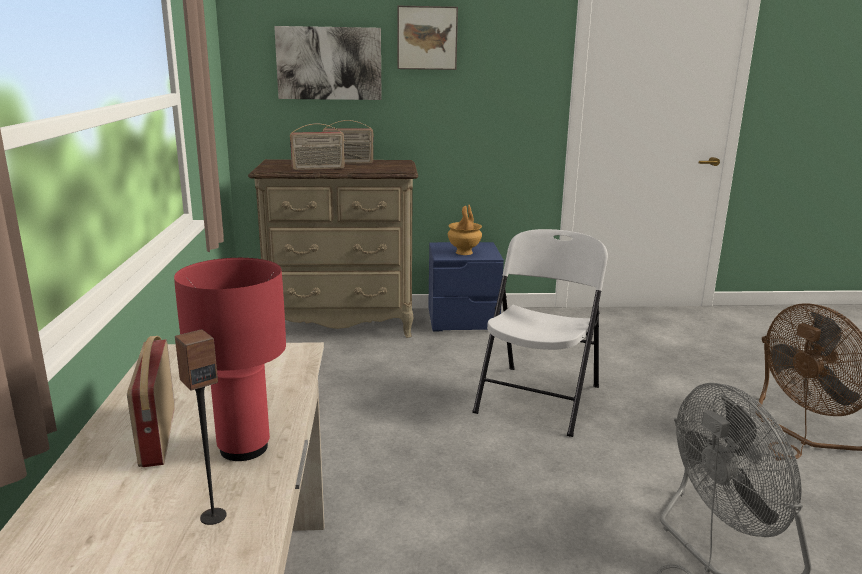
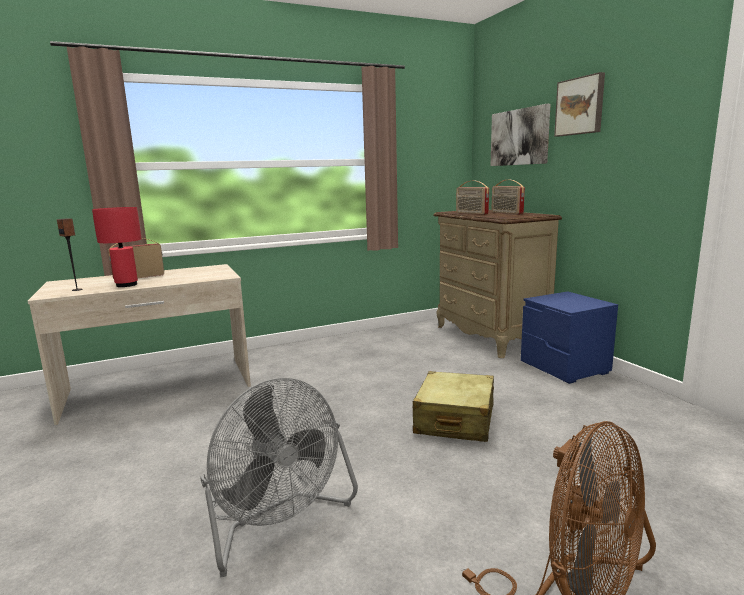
camera: 70 degrees right, 5 degrees down
brown vase [448,205,482,255] -> none
white chair [472,229,608,437] -> beige suitcase [413,371,494,442]

